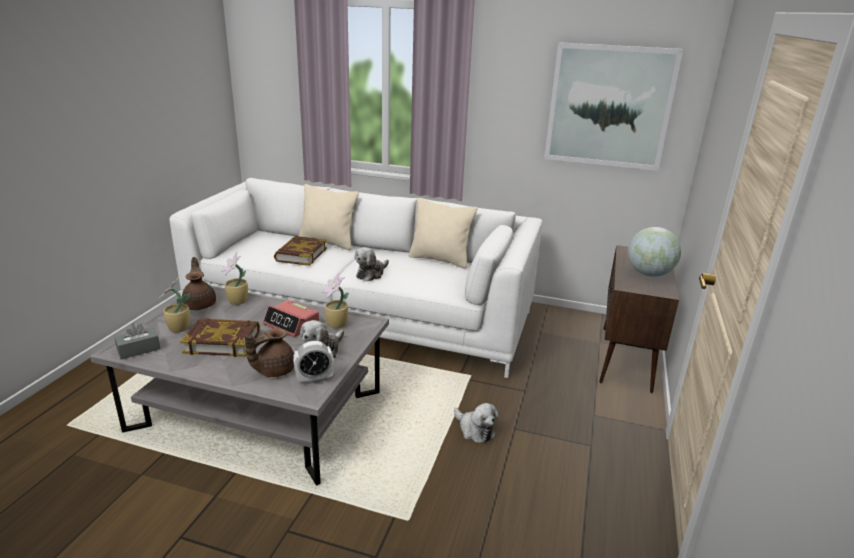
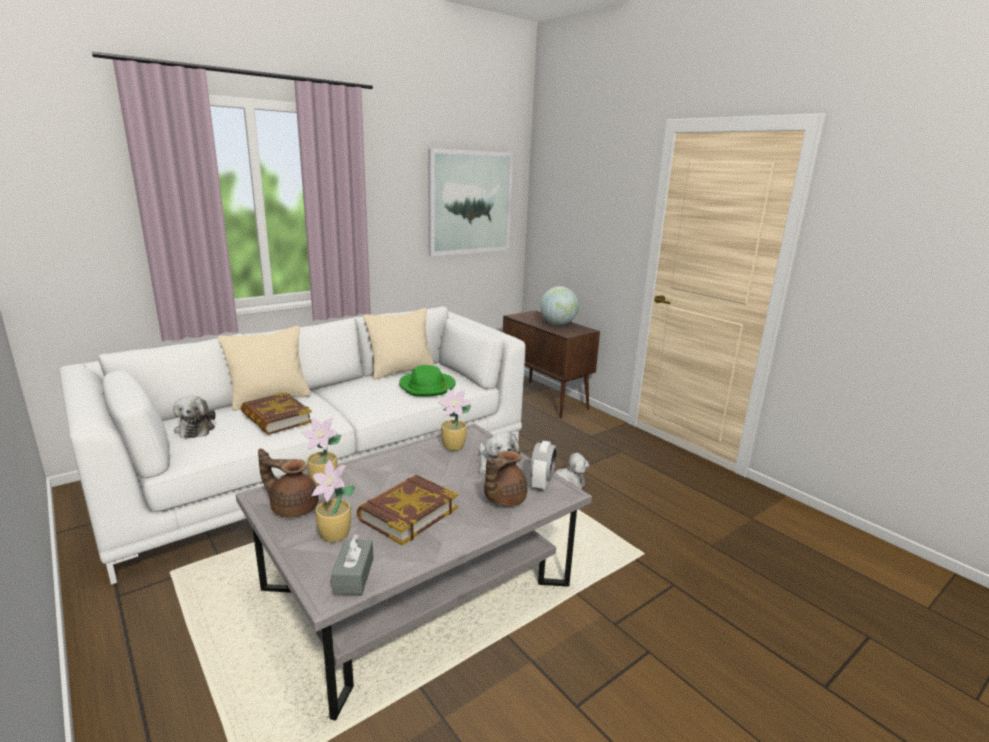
camera: 55 degrees left, 5 degrees down
brown teapot [245,328,294,377] -> brown teapot turned 45 degrees clockwise [484,451,527,507]
alarm clock [263,300,319,337] -> none
plush toy [354,247,389,281] -> plush toy moved to [173,396,216,439]
none -> green hat [399,365,456,396]

